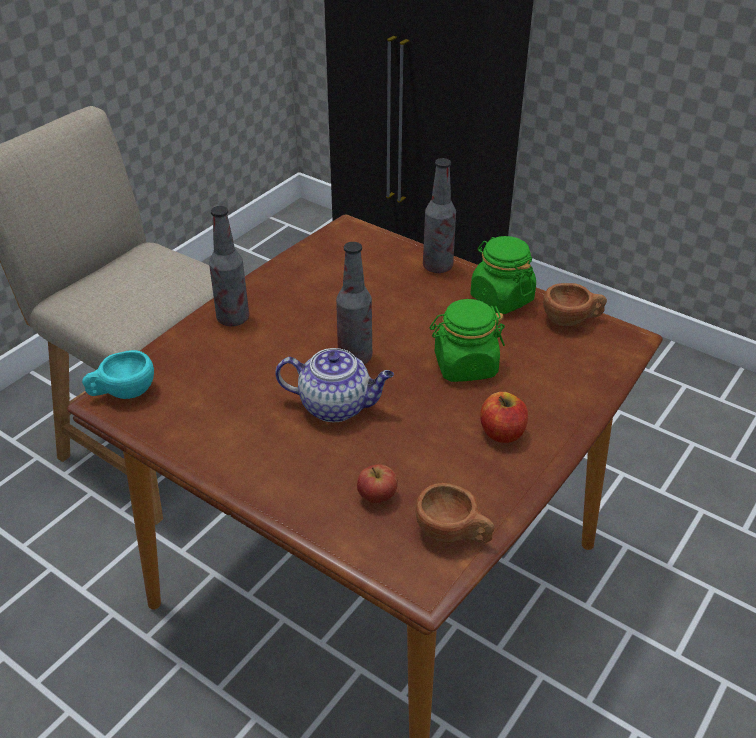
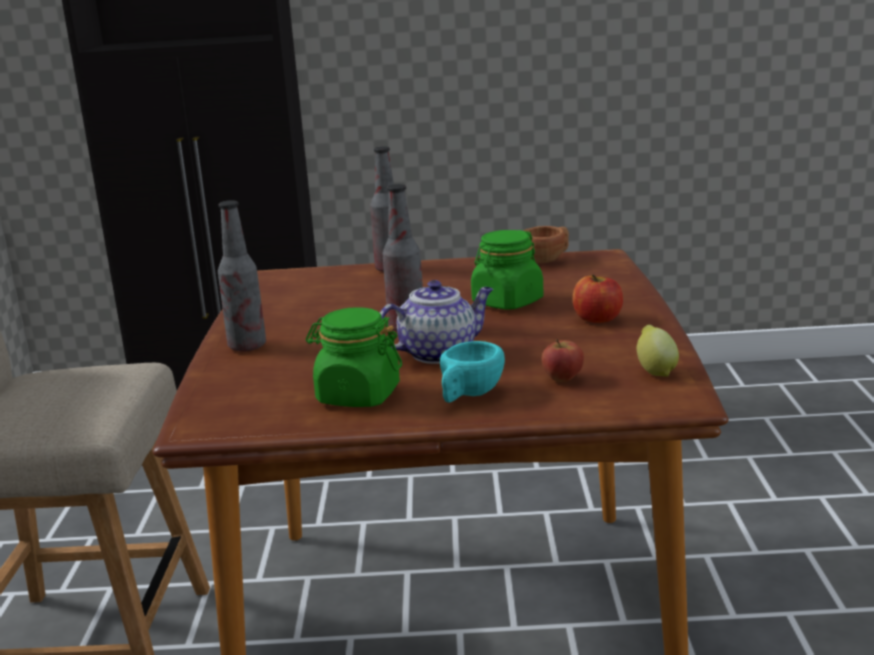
camera: 35 degrees left, 20 degrees down
turquoise cup [82,350,154,399] -> turquoise cup moved to [440,341,505,403]
brown cup [416,483,494,543] -> lemon [637,325,679,377]
green jar [470,236,536,314] -> green jar moved to [306,307,402,407]

